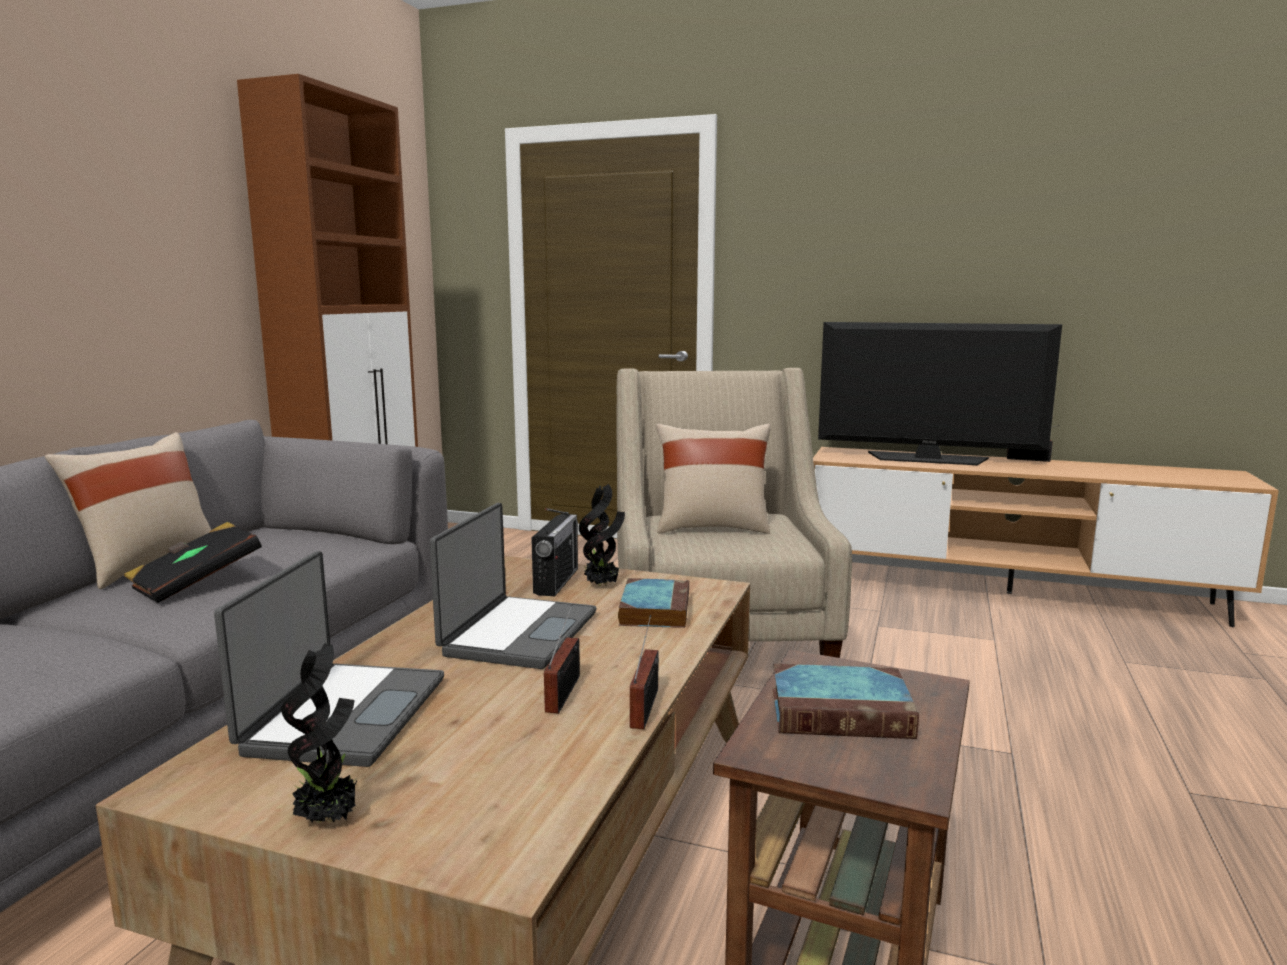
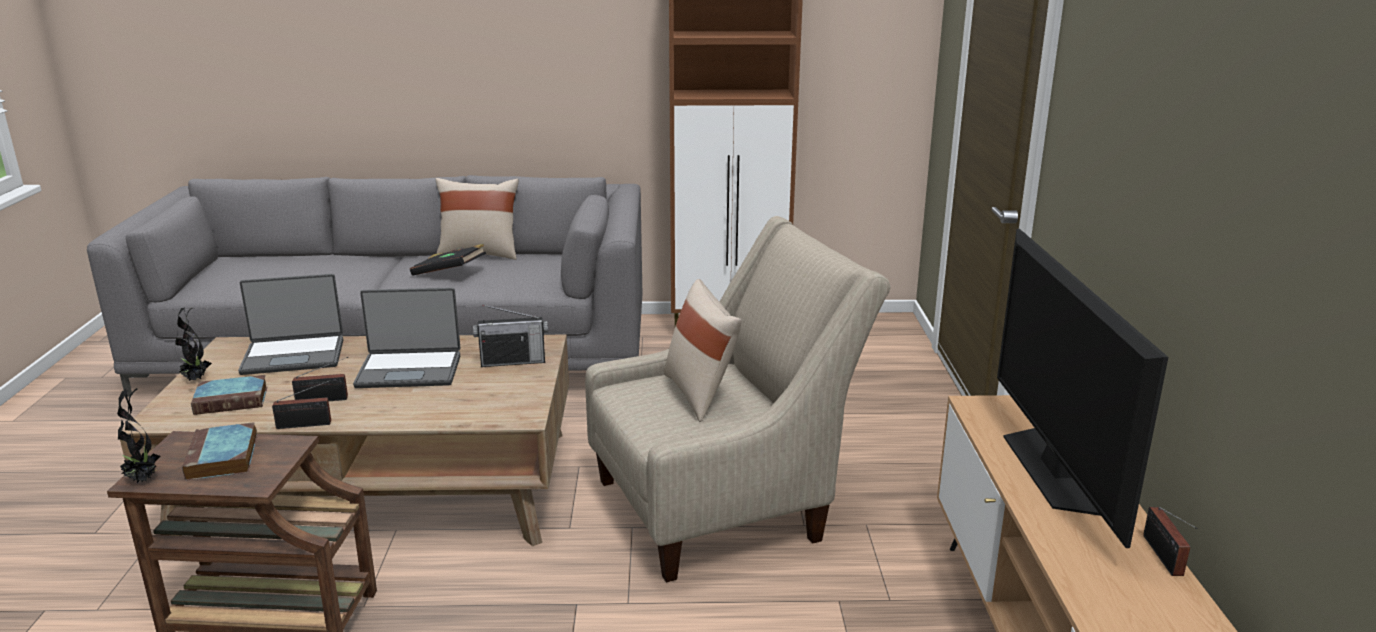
camera: 70 degrees right, 10 degrees up
potted plant [579,484,625,586] -> potted plant moved to [117,388,160,483]
book [618,578,689,628] -> book moved to [191,375,268,415]

